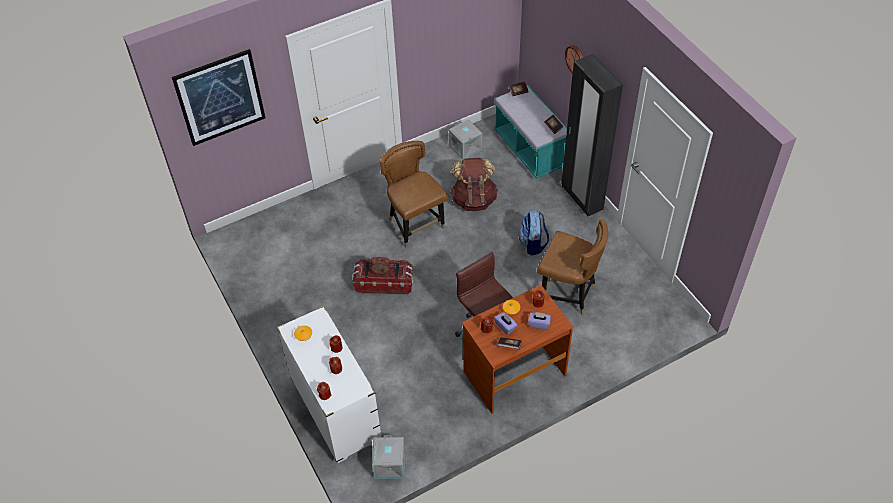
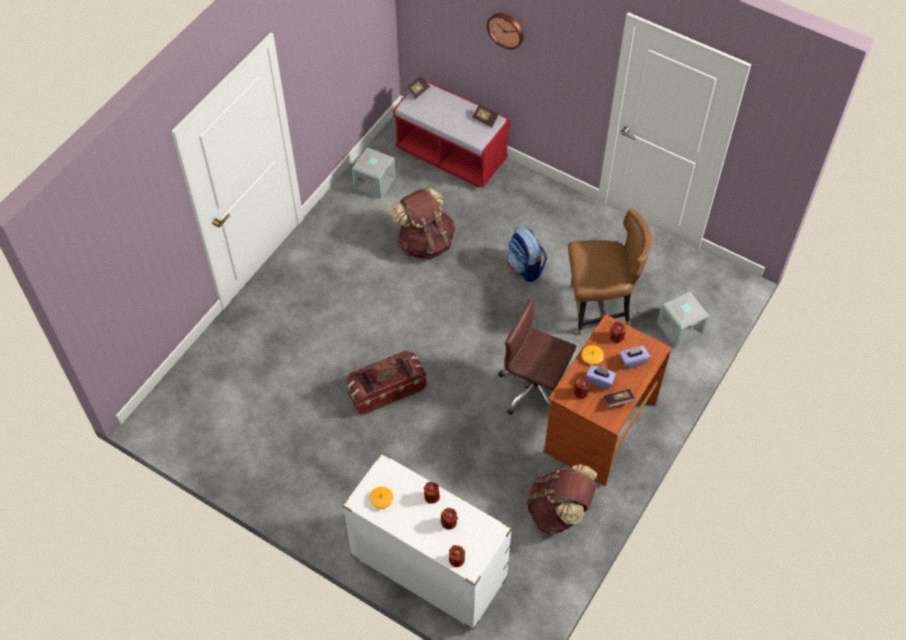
camera: 30 degrees left, 5 degrees up
picture [172,49,266,146] -> none
grey storage box [372,435,405,479] -> grey storage box moved to [657,291,709,347]
brown chair [380,141,448,248] -> none
turquoise bench [494,85,567,179] -> red bench [393,80,510,188]
black wardrobe [561,54,623,217] -> none
none -> brown backpack [526,464,597,534]

